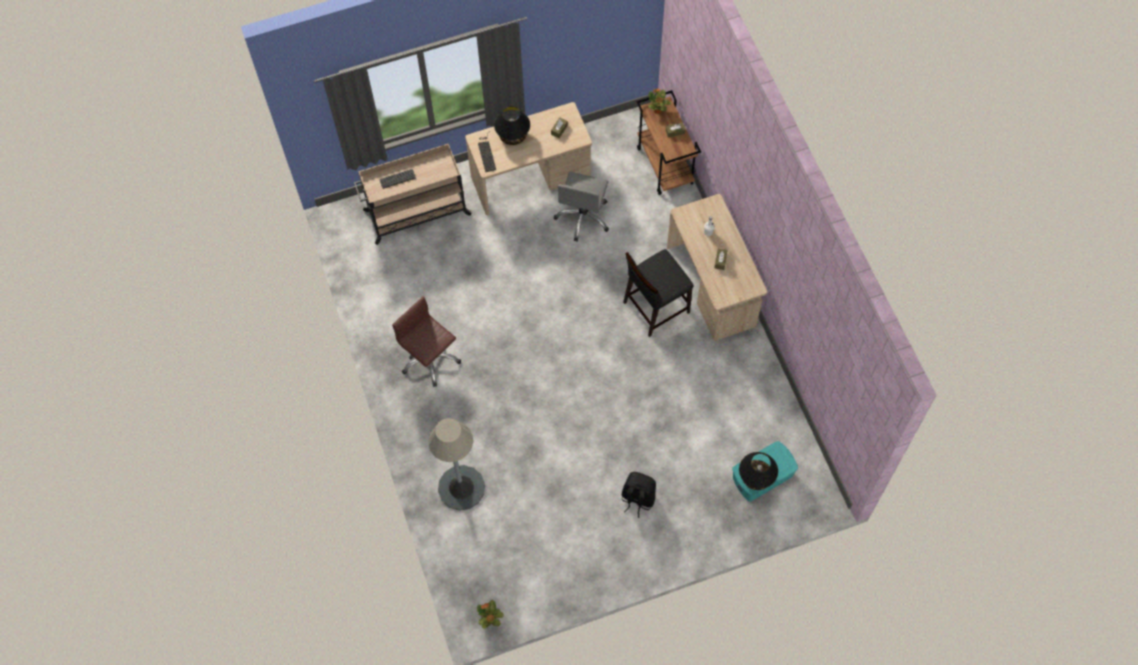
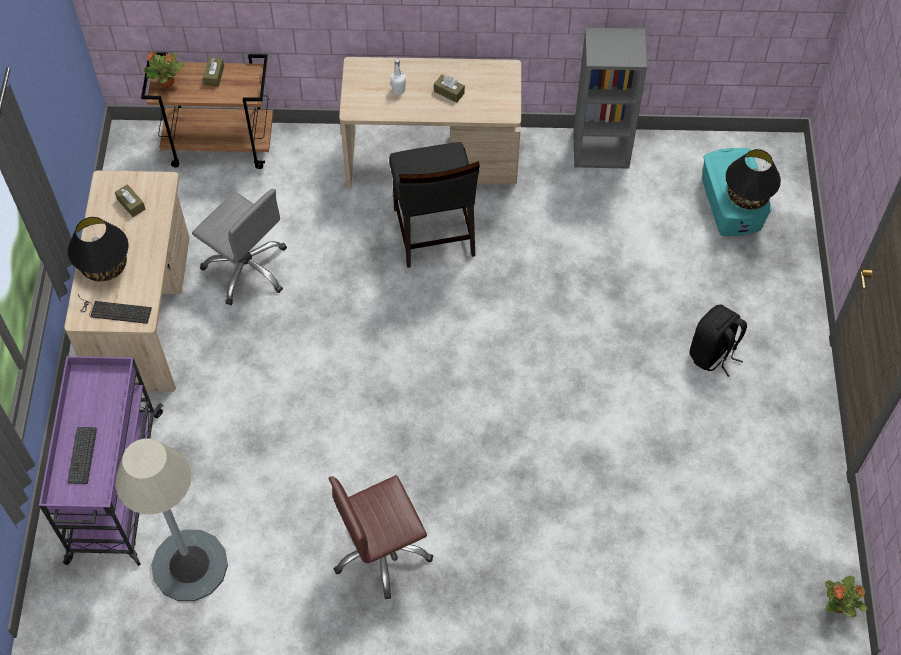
camera: 70 degrees left, 5 degrees down
beige cart [354,144,472,245] -> purple cart [39,356,163,566]
grey floor lamp [428,418,485,511] -> grey floor lamp moved to [115,439,228,601]
none -> grey bookcase [573,28,647,169]

